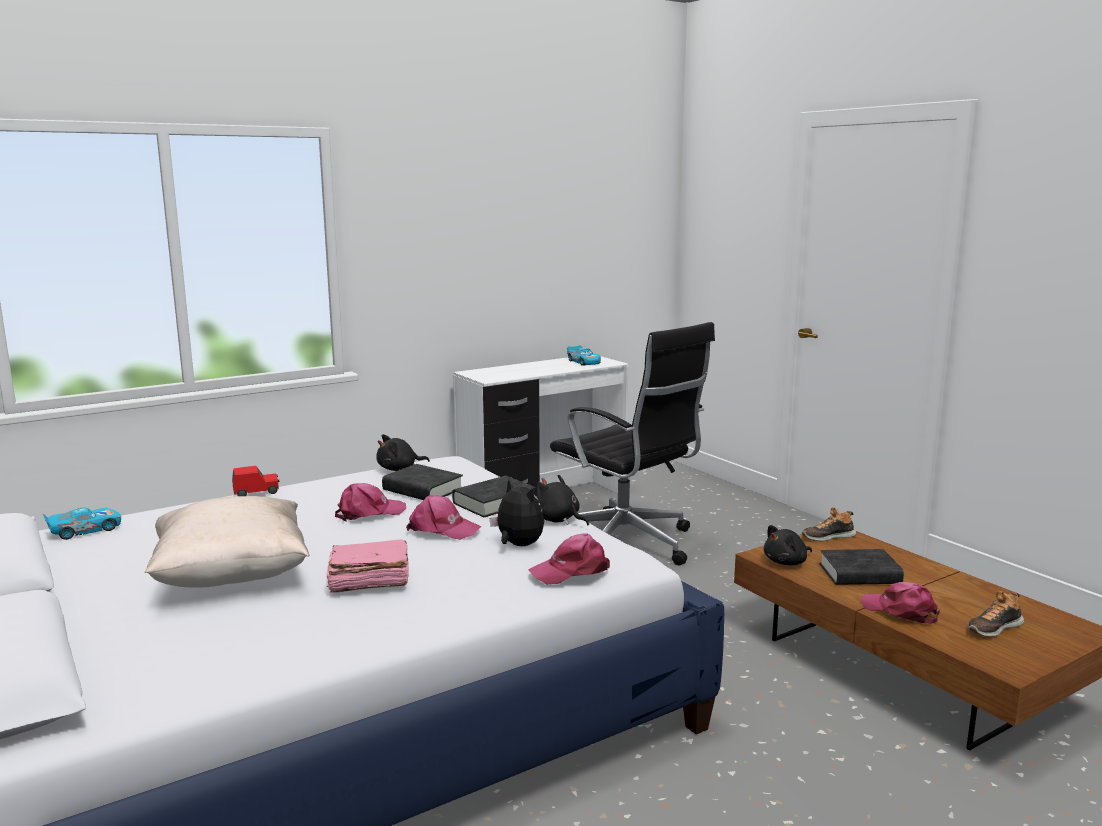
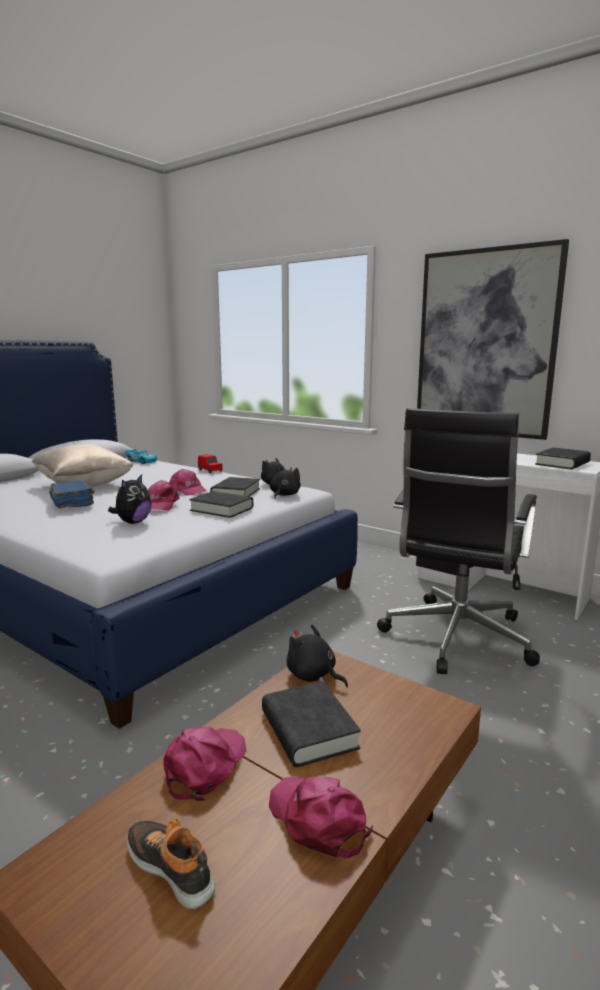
camera: 70 degrees right, 0 degrees up
pink book [326,539,409,593] -> blue book [49,480,95,508]
pink cap [528,533,610,584] -> pink cap moved to [269,776,373,859]
black plush toy [537,474,589,526] -> black plush toy moved to [270,467,301,498]
toy car [567,345,601,366] -> black book [535,447,591,469]
shoe [802,507,857,541] -> none
none -> picture [417,239,569,440]

